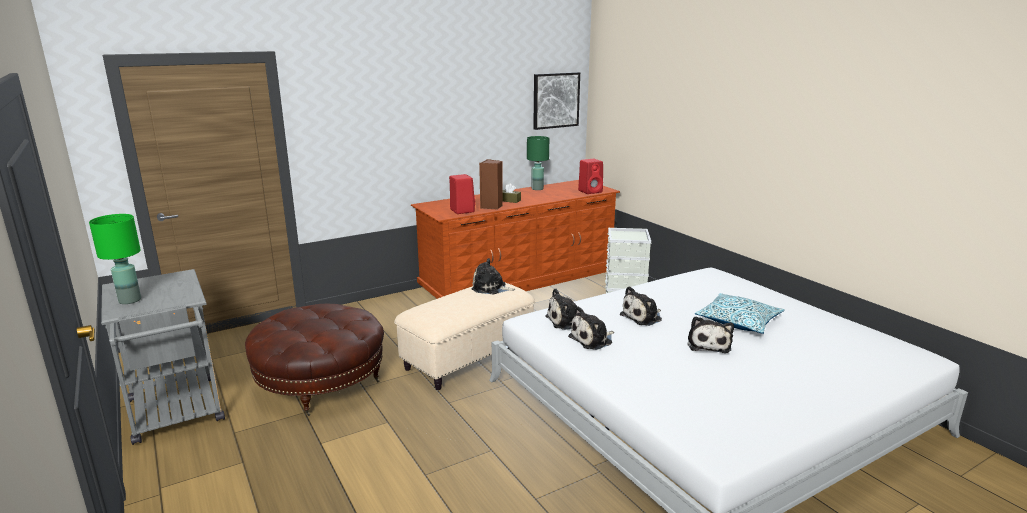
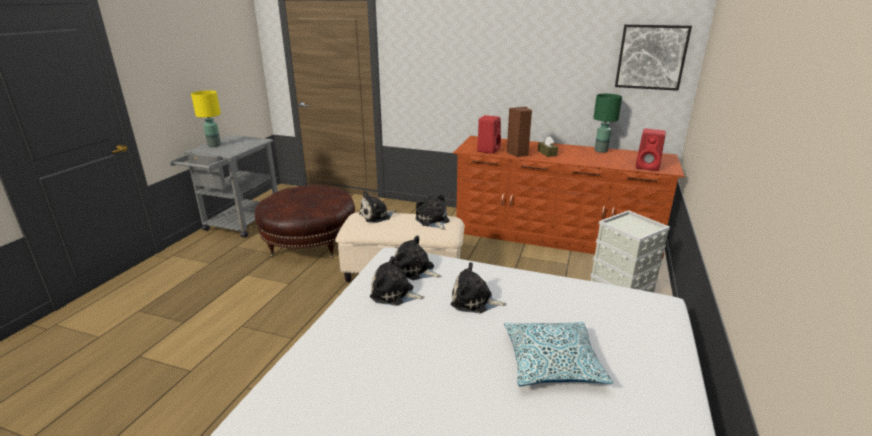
camera: 50 degrees right, 5 degrees up
green table lamp [89,214,141,304] -> yellow table lamp [191,90,221,147]
plush toy [688,316,734,353] -> plush toy moved to [359,191,396,223]

